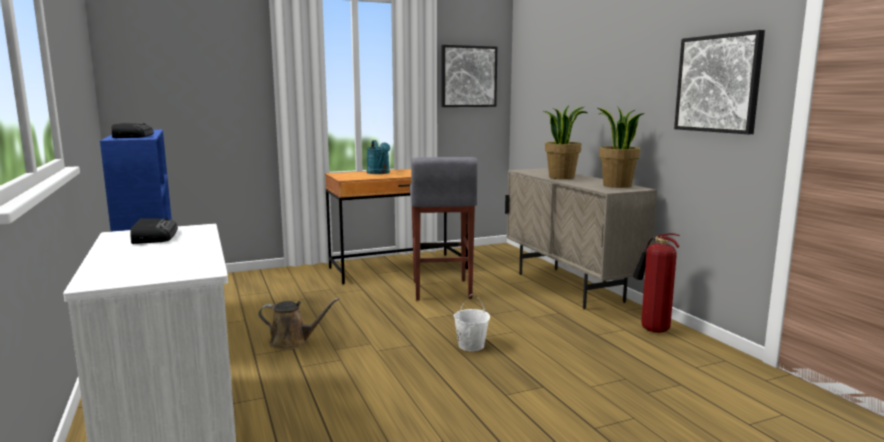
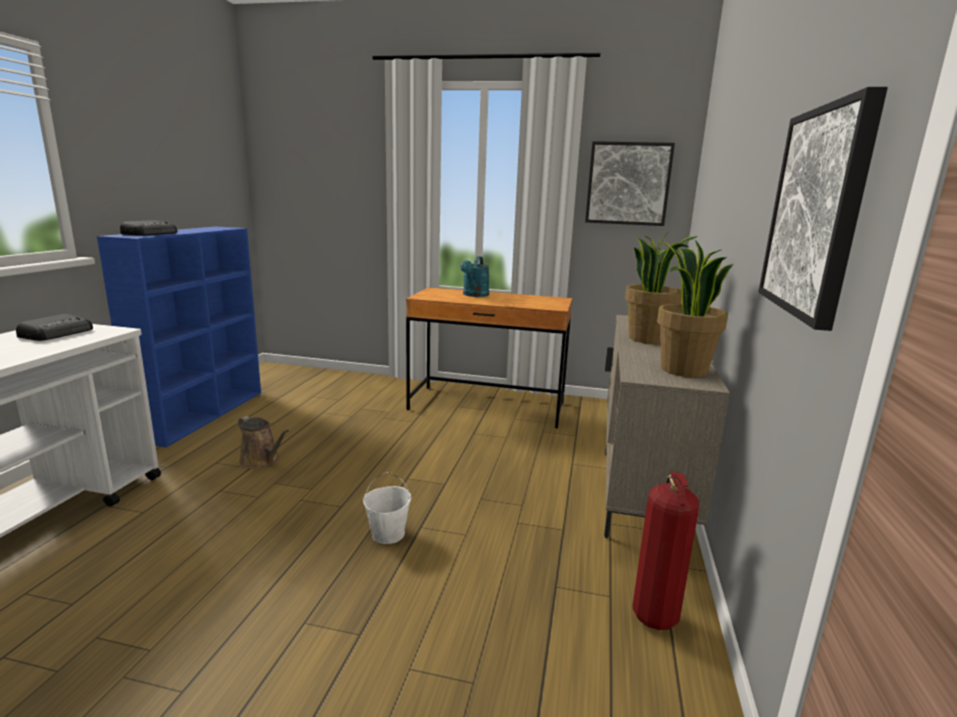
camera: 35 degrees right, 5 degrees up
grey stool [410,157,478,301] -> none

